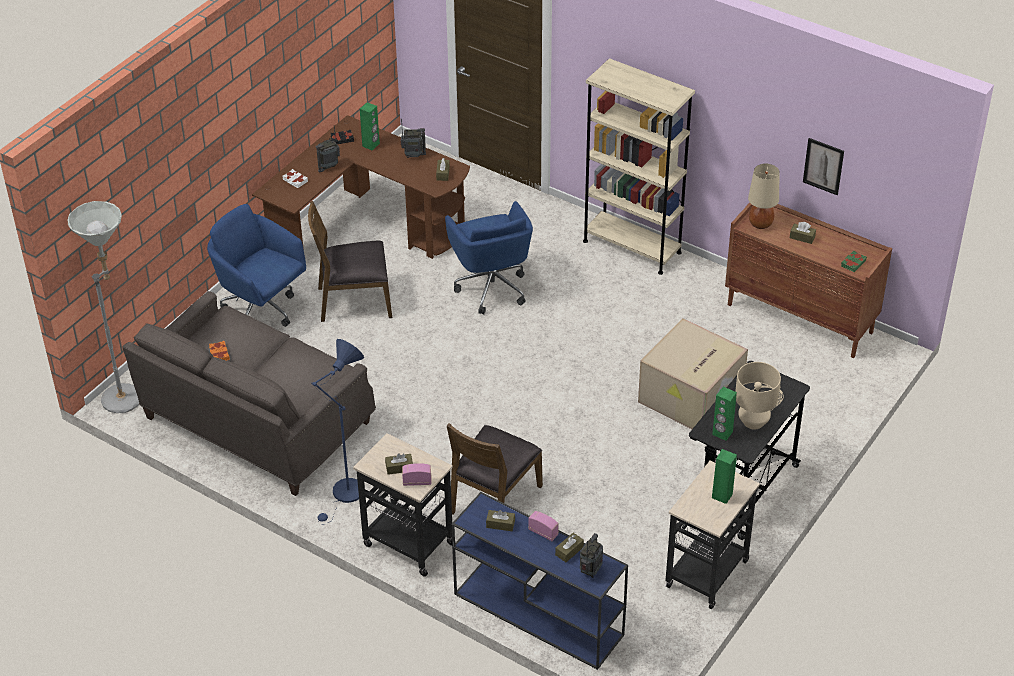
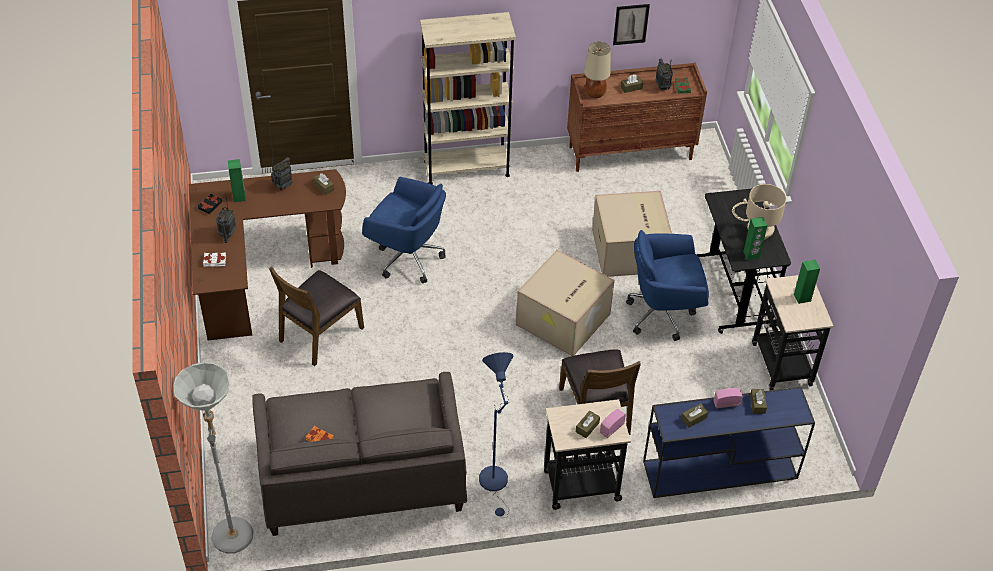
camera: 45 degrees left, 5 degrees up
blue office chair [207,204,306,327] -> blue office chair moved to [626,230,709,341]
radio [580,533,603,578] -> radio moved to [656,58,673,90]
none -> cardboard box [516,250,615,356]

